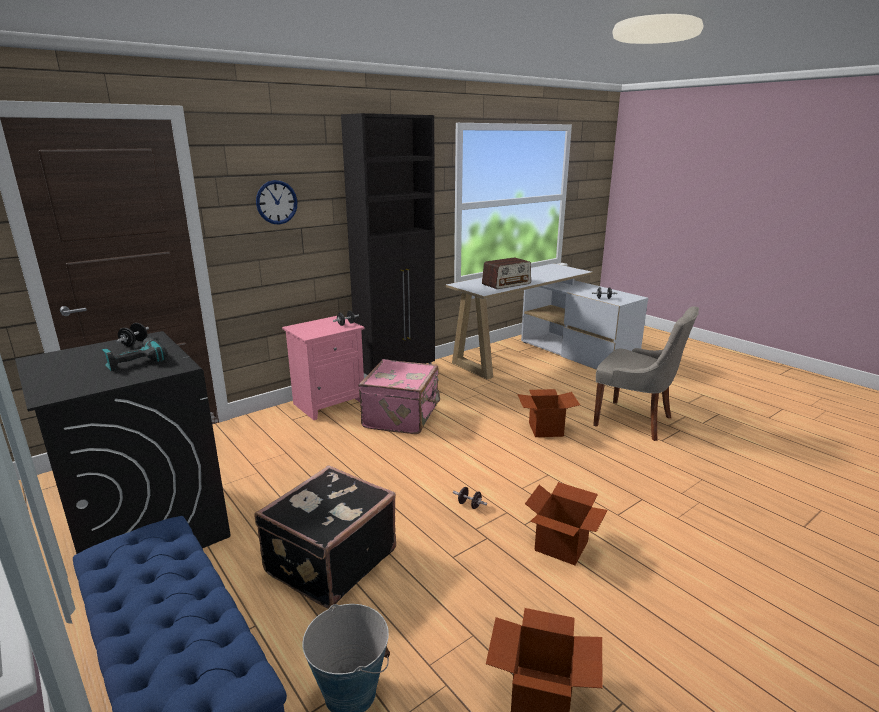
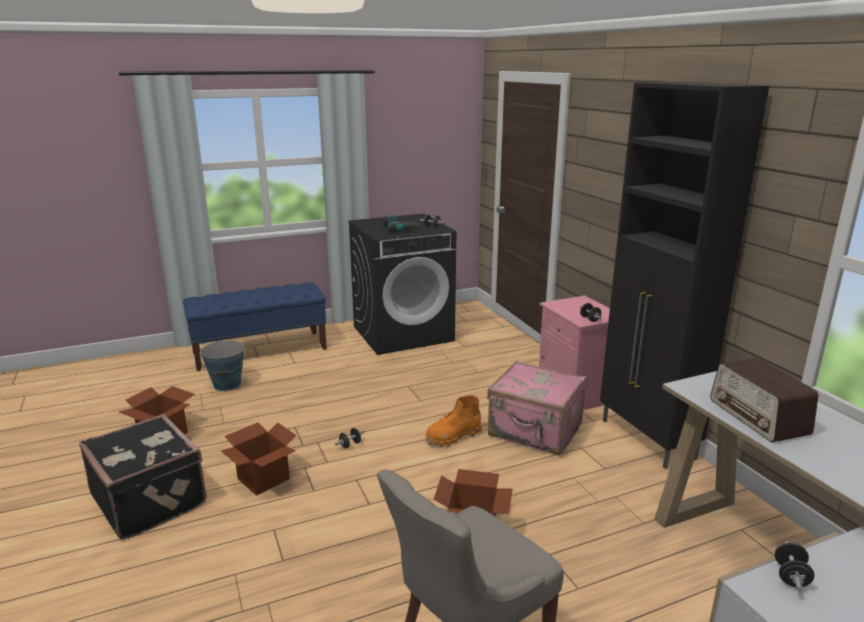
camera: 105 degrees right, 0 degrees up
black suitcase [255,465,396,609] -> black suitcase moved to [79,414,206,540]
wall clock [256,180,298,225] -> none
none -> orange boot [425,395,482,447]

